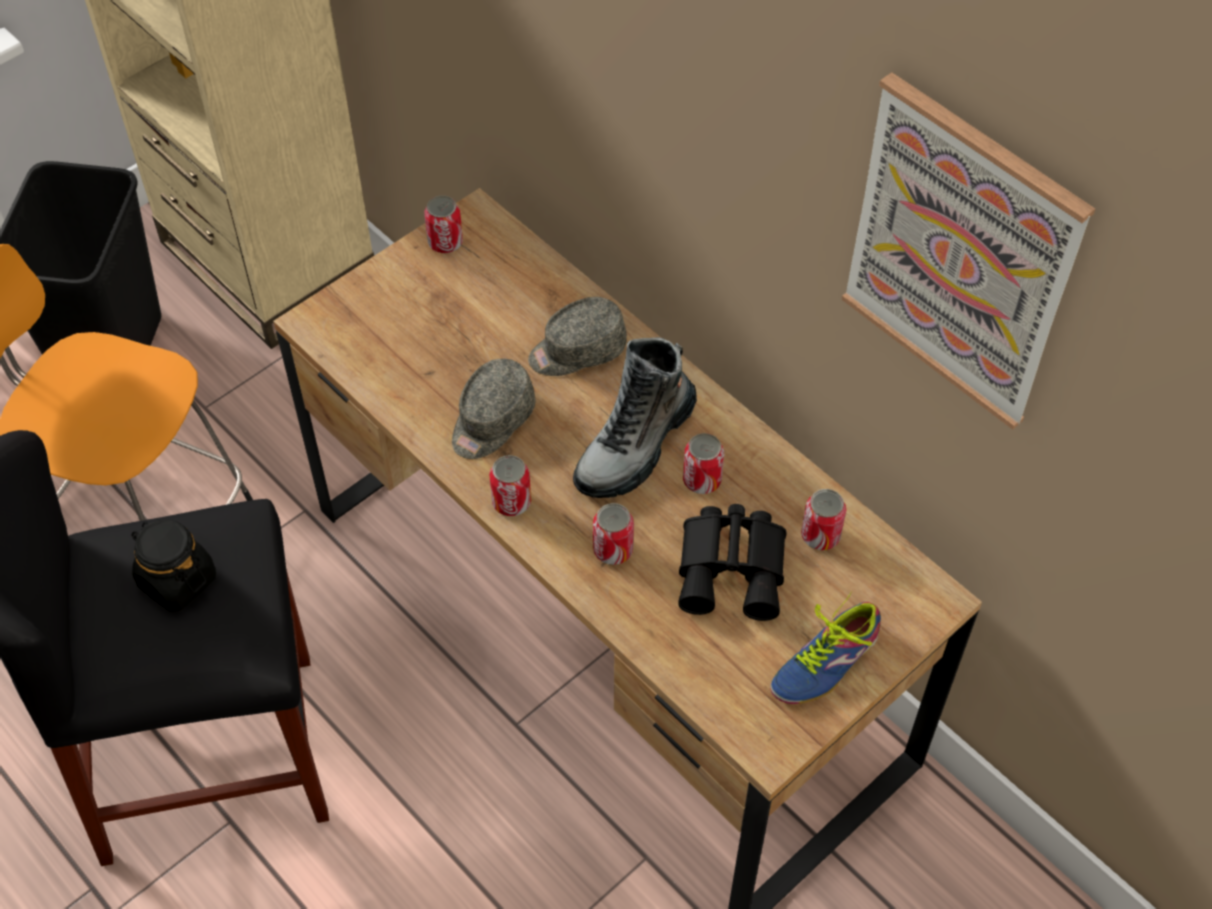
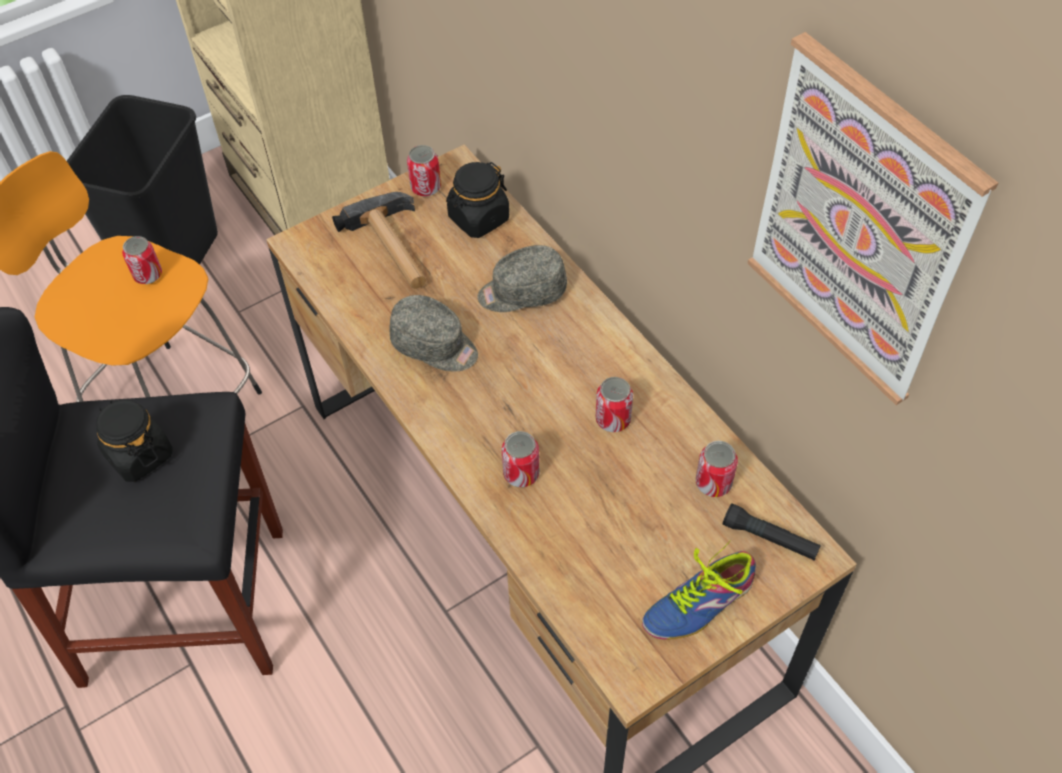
camera: 10 degrees right, 0 degrees up
grey cap [452,359,536,459] -> grey cap turned 105 degrees counterclockwise [389,295,478,372]
can [489,455,531,516] -> can moved to [122,236,162,284]
boot [573,337,697,498] -> none
black binoculars [678,504,786,621] -> none
none -> hammer [332,192,426,289]
none -> black jar [446,162,509,238]
none -> black flashlight [723,503,821,560]

